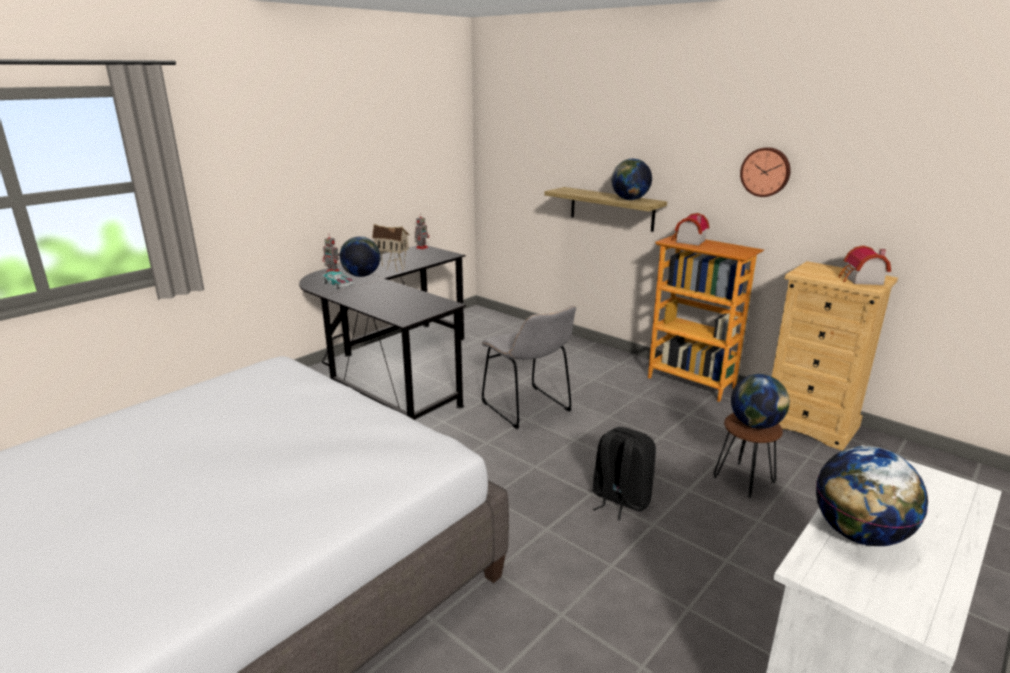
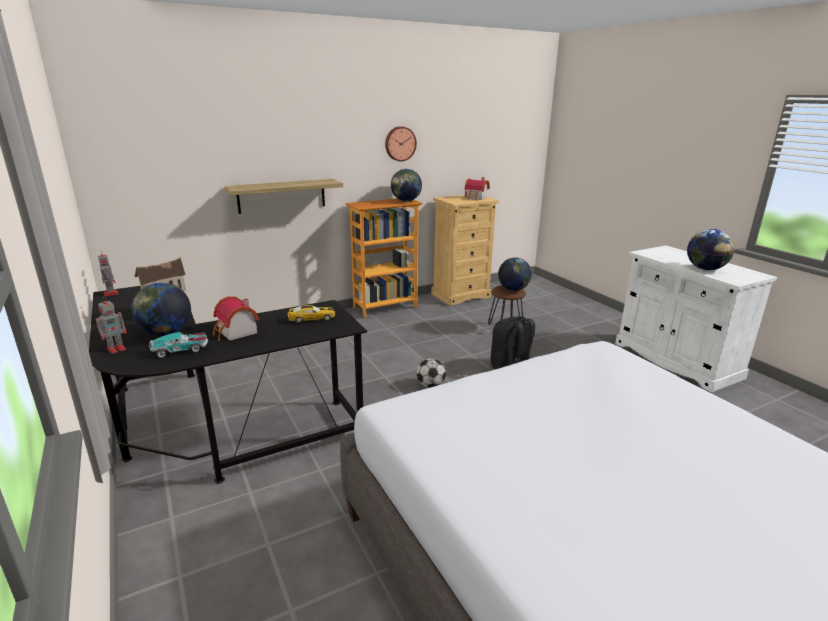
camera: 70 degrees left, 0 degrees up
grey chair [482,306,576,429] -> none
globe [611,158,652,200] -> globe moved to [391,169,422,202]
toy house [671,213,709,246] -> toy house moved to [213,296,259,341]
none -> toy car [288,305,335,323]
none -> football [416,358,446,388]

